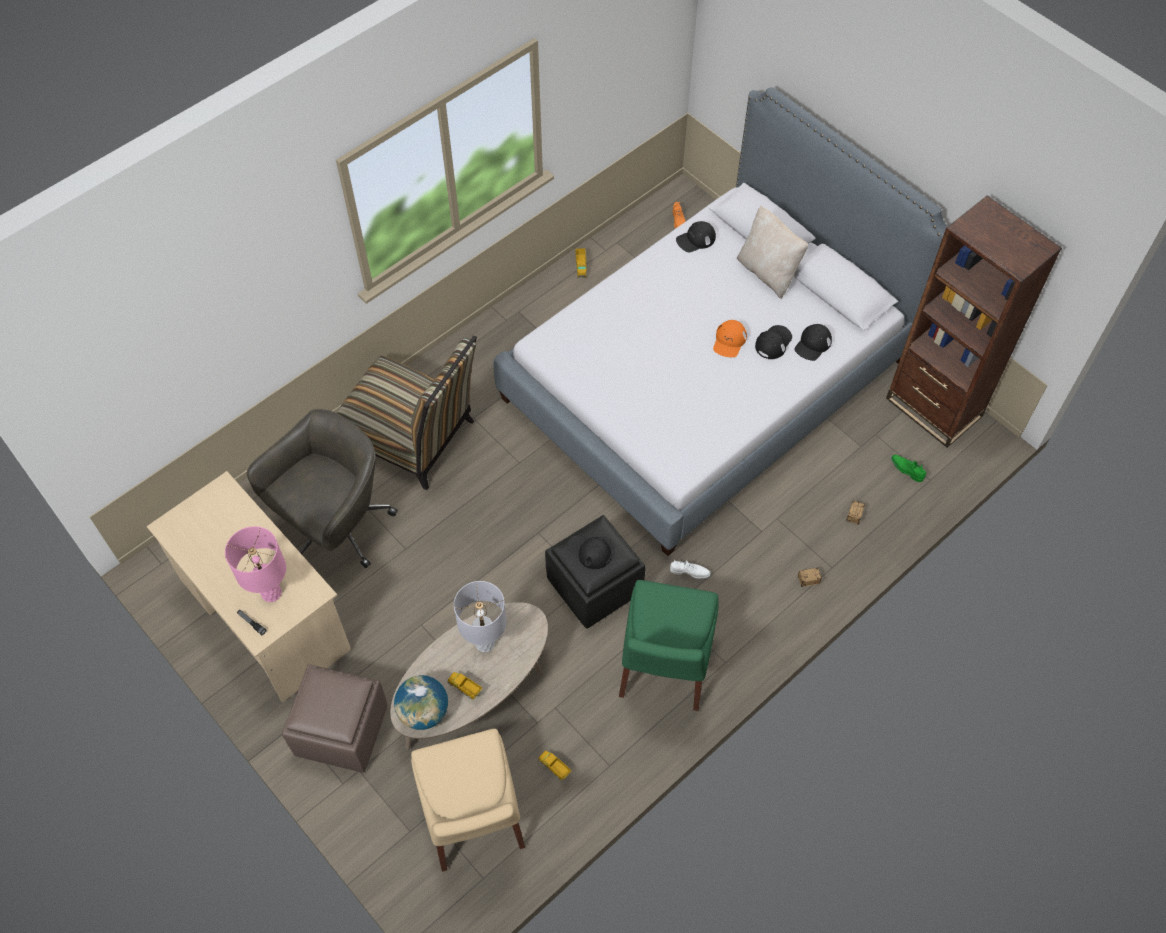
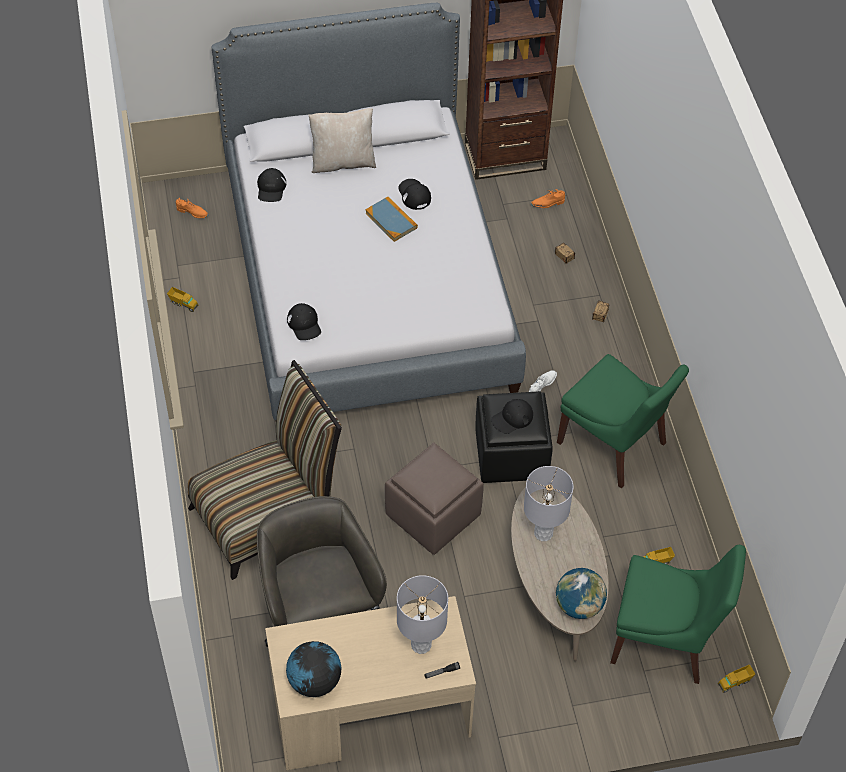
camera: 60 degrees left, 5 degrees down
pink table lamp [225,526,286,602] -> grey table lamp [397,575,448,654]
brown ottoman [282,664,387,773] -> brown ottoman moved to [385,443,484,555]
beige chair [411,729,525,872] -> green chair [610,545,746,684]
toy truck [447,672,482,700] -> toy truck moved to [718,665,755,693]
orange cap [713,320,747,357] -> book [365,197,418,242]
black cap [794,324,832,361] -> black cap moved to [287,303,321,340]
green shoe [891,455,926,482] -> orange shoe [531,189,565,208]
none -> globe [286,641,341,697]

